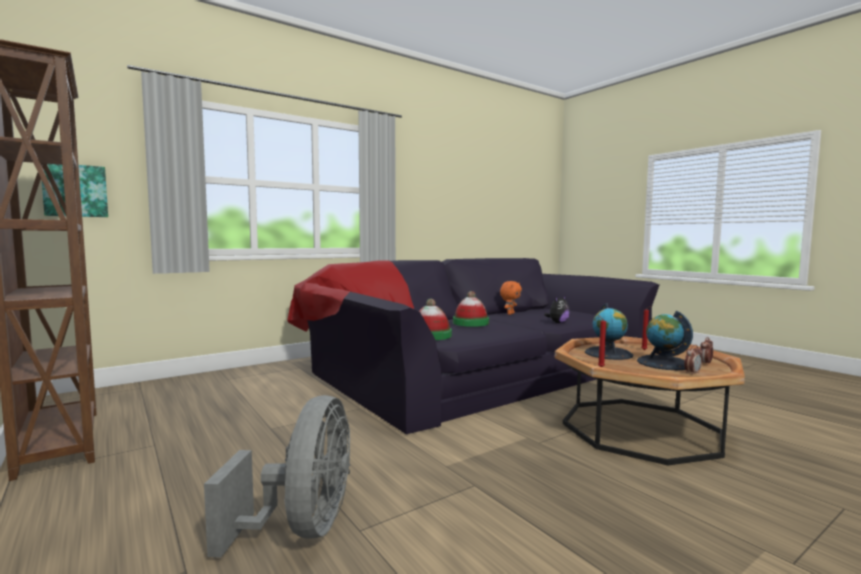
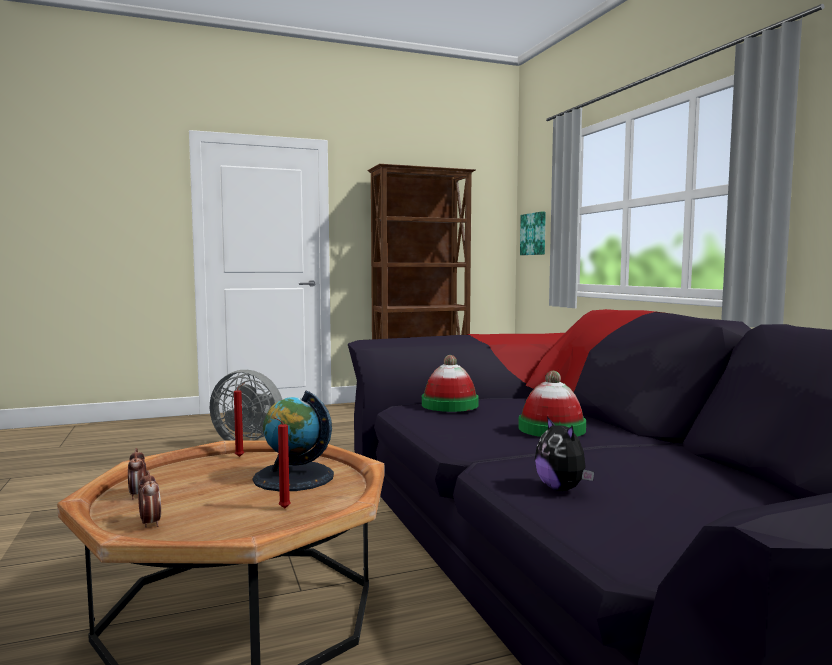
camera: 105 degrees right, 0 degrees up
orange plush toy [500,281,522,315] -> none
globe [637,311,693,370] -> none

